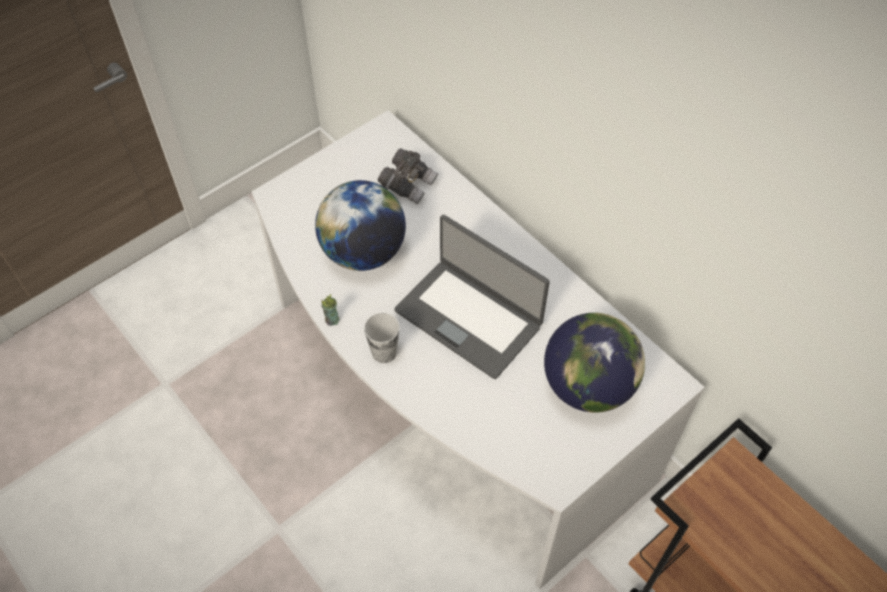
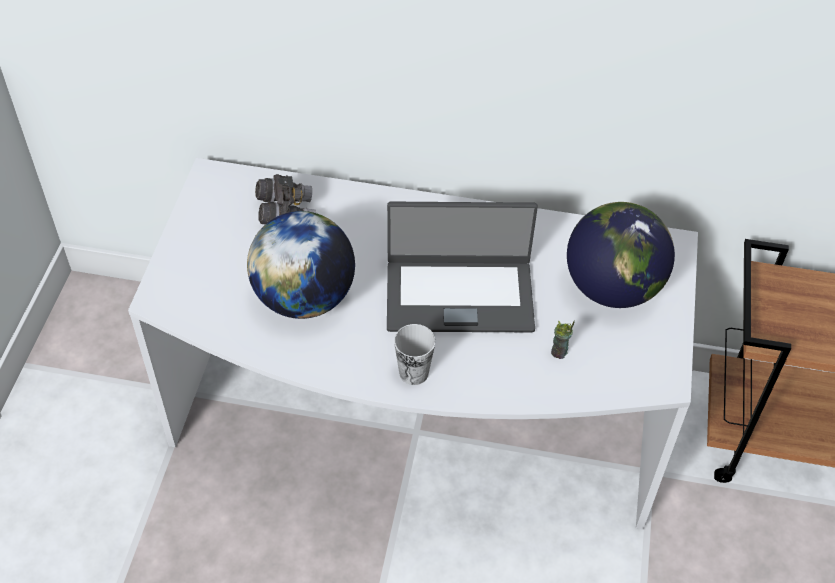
camera: 40 degrees left, 5 degrees down
cup [321,294,339,326] -> cup moved to [551,321,575,359]

